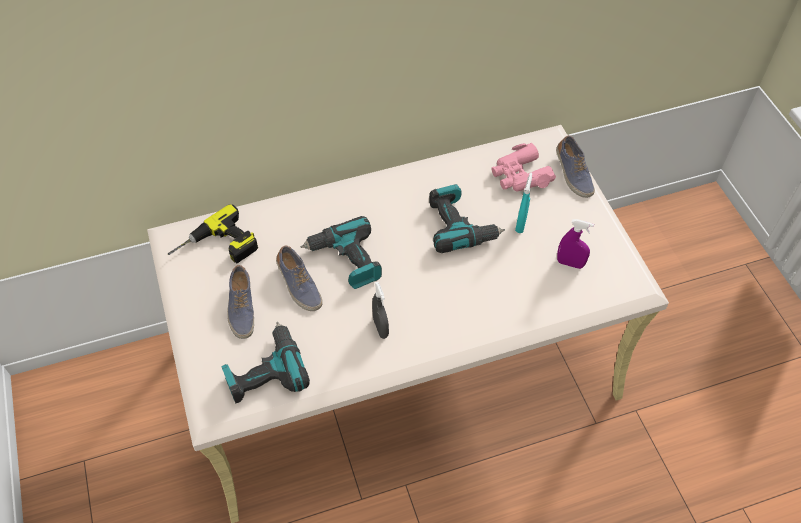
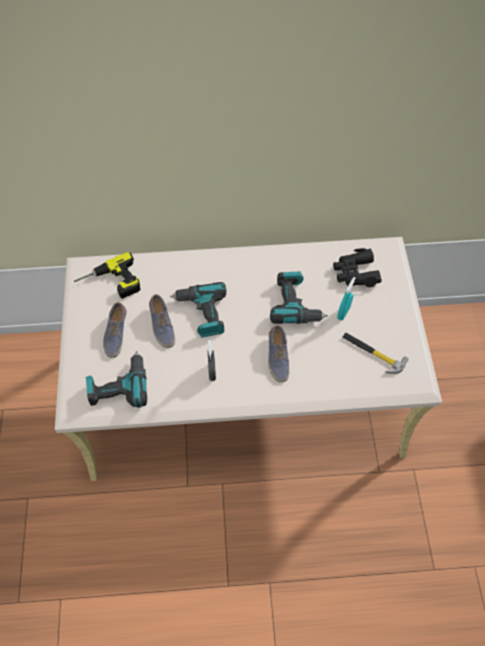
camera: 15 degrees right, 5 degrees up
pink binoculars [491,143,556,191] -> black binoculars [333,248,382,288]
shoe [556,135,595,198] -> shoe moved to [268,325,289,382]
purple spray bottle [557,219,594,269] -> hammer [343,333,409,374]

